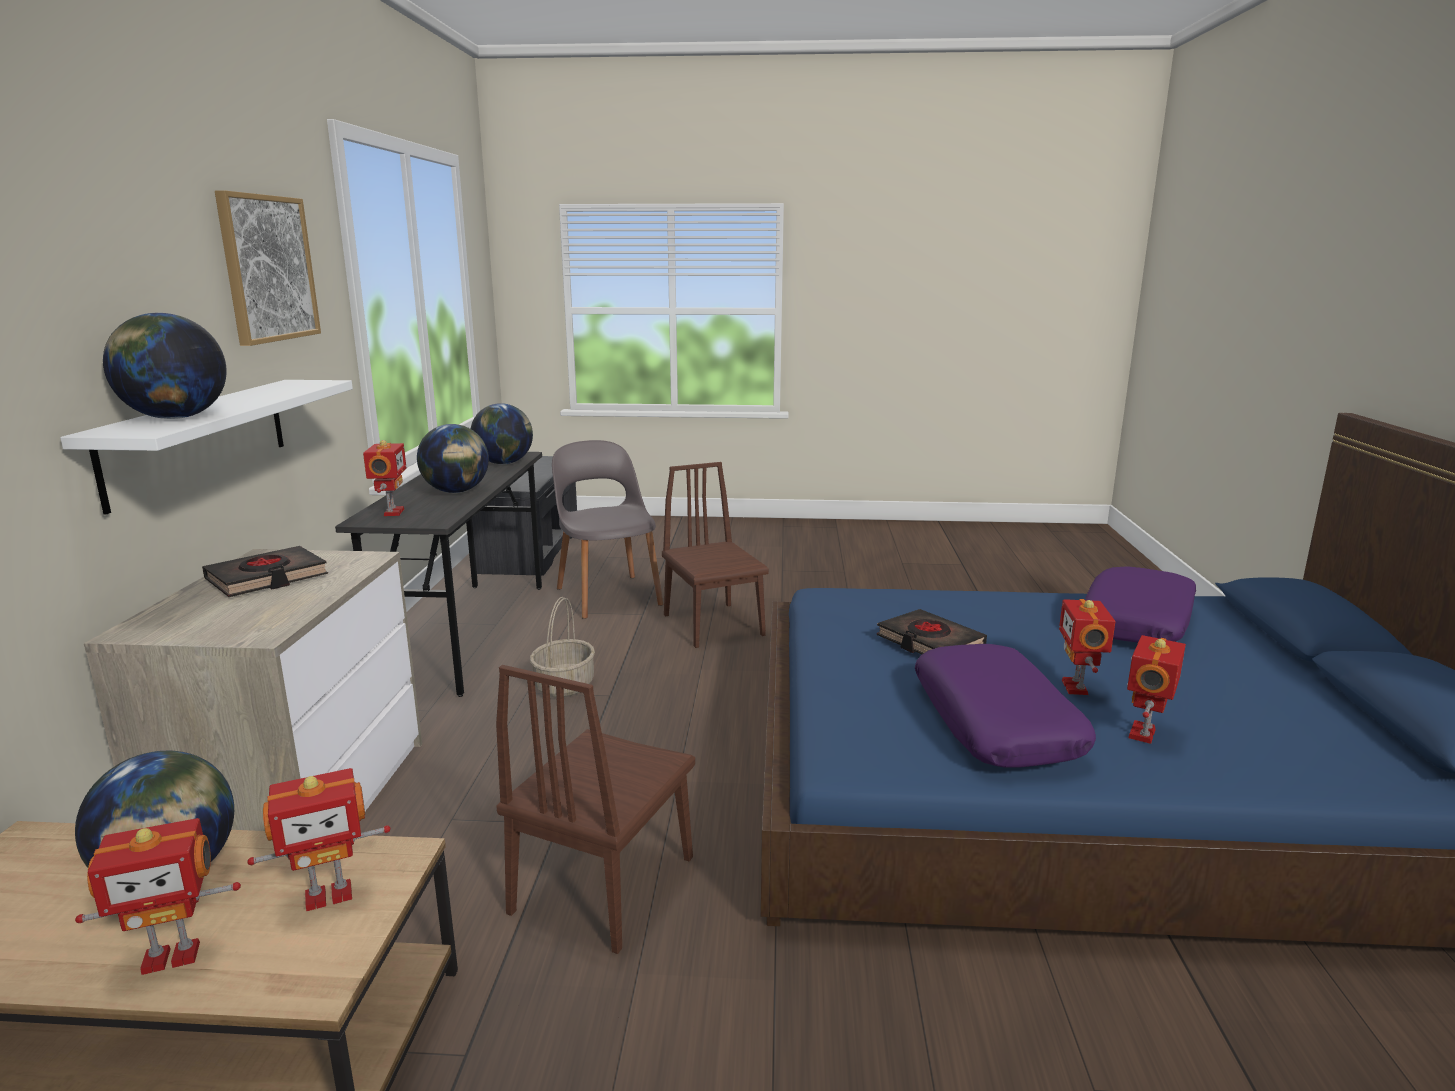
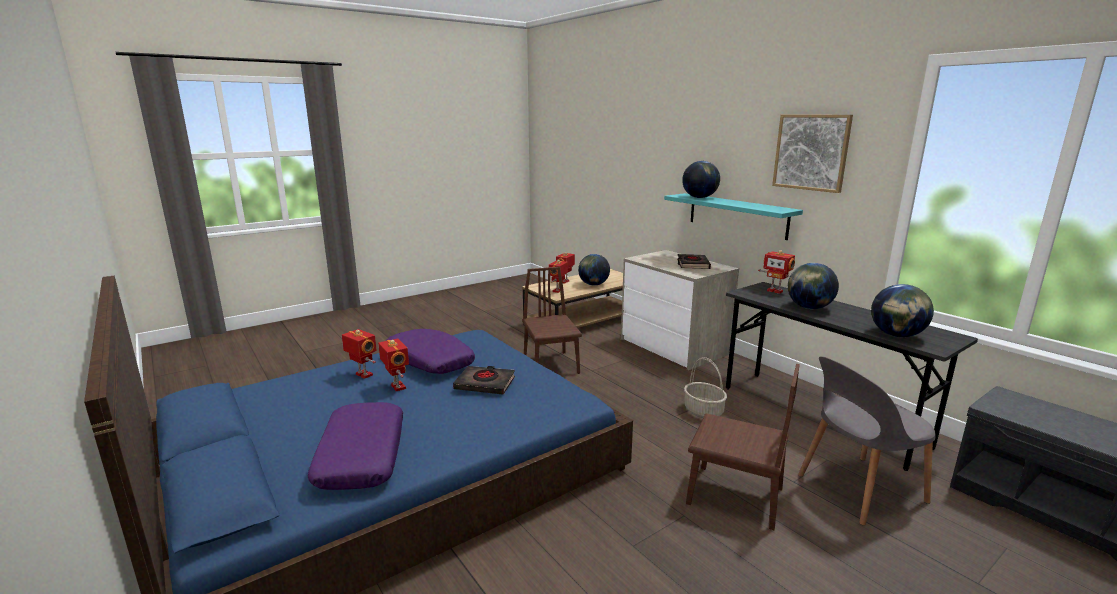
camera: 140 degrees right, 0 degrees up
white shelf [60,380,353,515] -> turquoise shelf [664,193,803,240]
grey chair [552,440,663,619] -> grey chair turned 135 degrees clockwise [798,356,936,525]
toy robot [1127,635,1186,744] -> toy robot turned 45 degrees counterclockwise [342,329,377,379]

